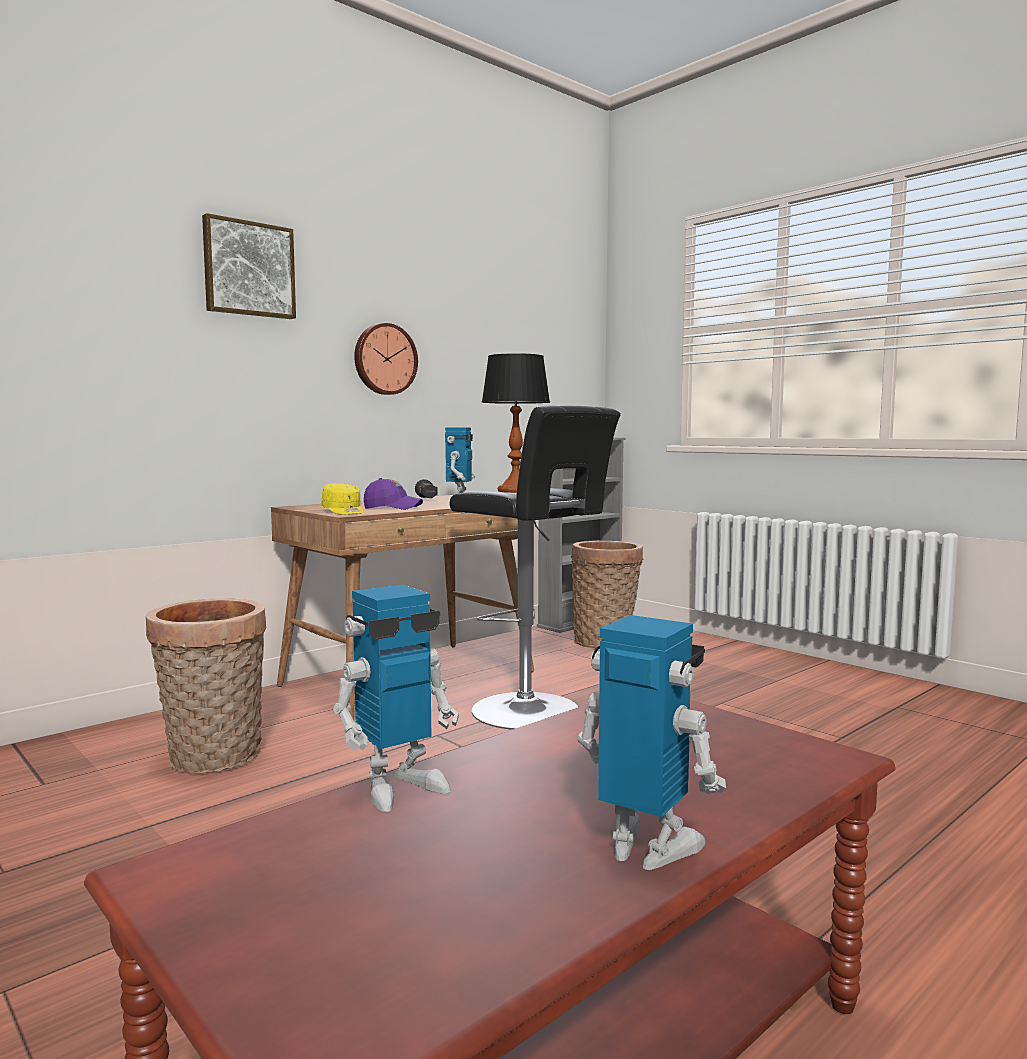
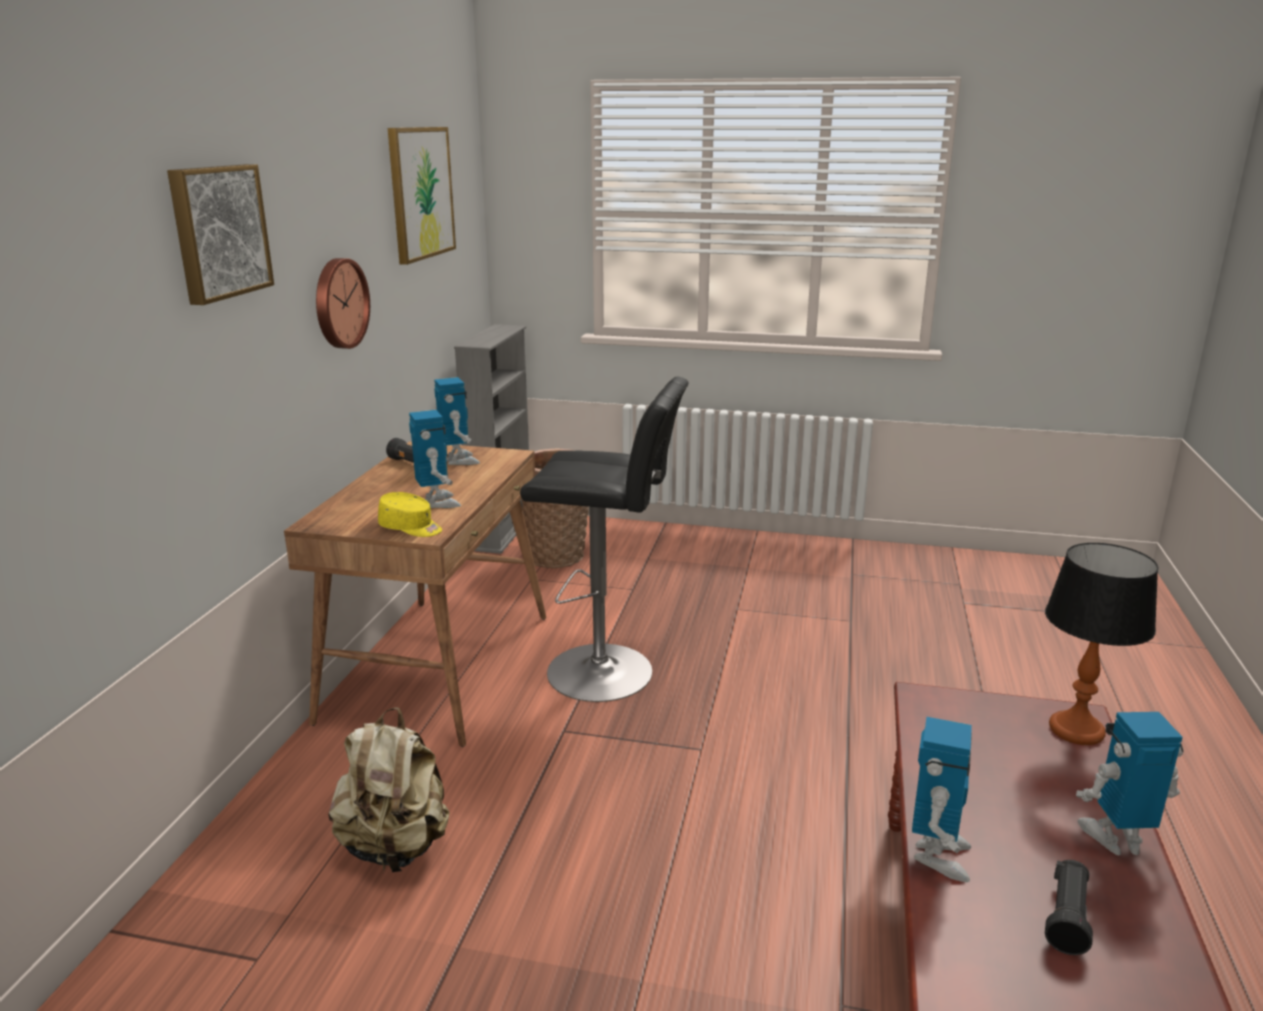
camera: 35 degrees left, 15 degrees up
basket [146,598,266,773] -> beige backpack [329,707,449,872]
purple cap [364,478,423,510] -> toy robot [409,410,461,508]
table lamp [482,353,550,493] -> table lamp moved to [1045,543,1158,745]
none -> picture [388,127,456,265]
none -> black flashlight [1045,860,1093,955]

